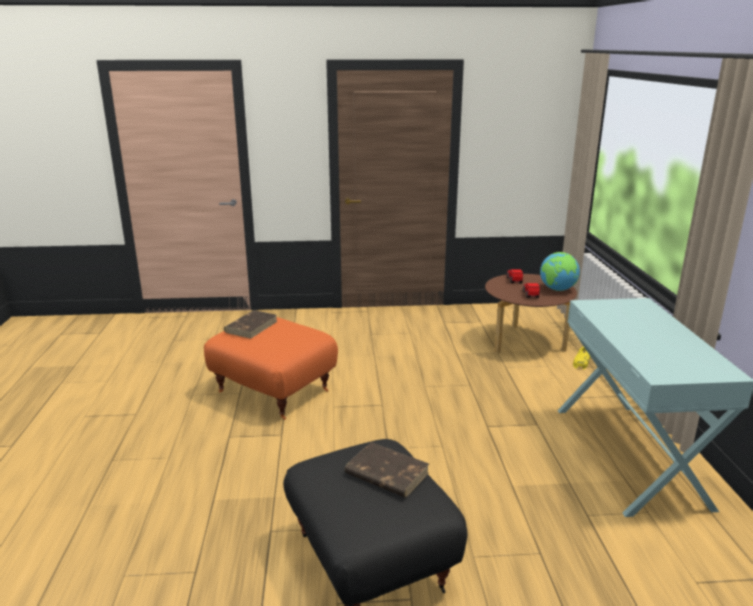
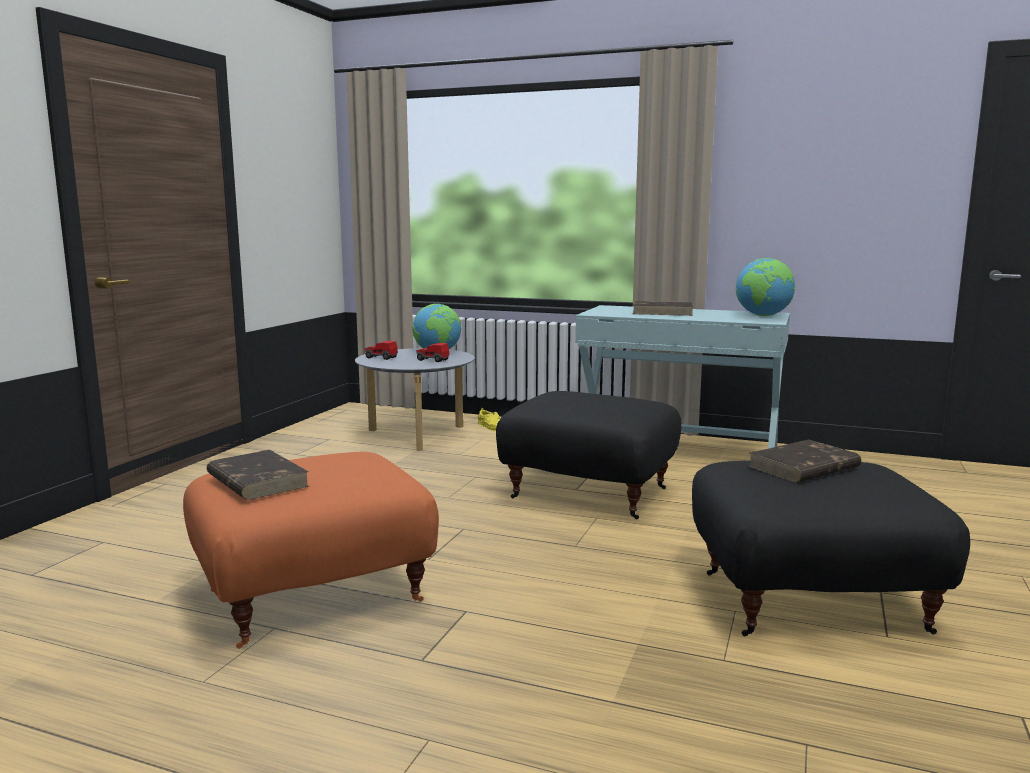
camera: 65 degrees left, 10 degrees down
brown coffee table [485,274,577,354] -> grey coffee table [355,348,475,451]
none -> black ottoman [496,391,682,519]
none -> brown book [633,301,693,316]
none -> globe [736,258,795,316]

